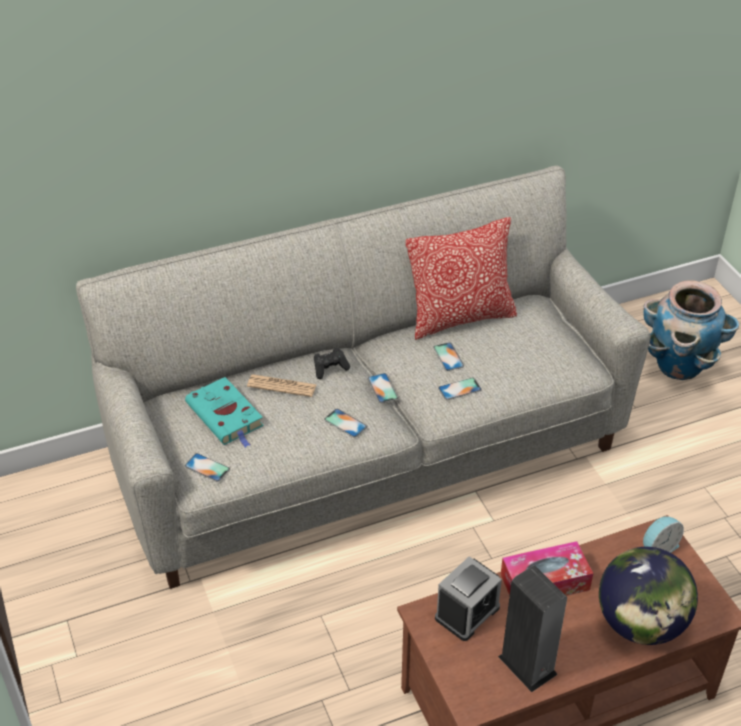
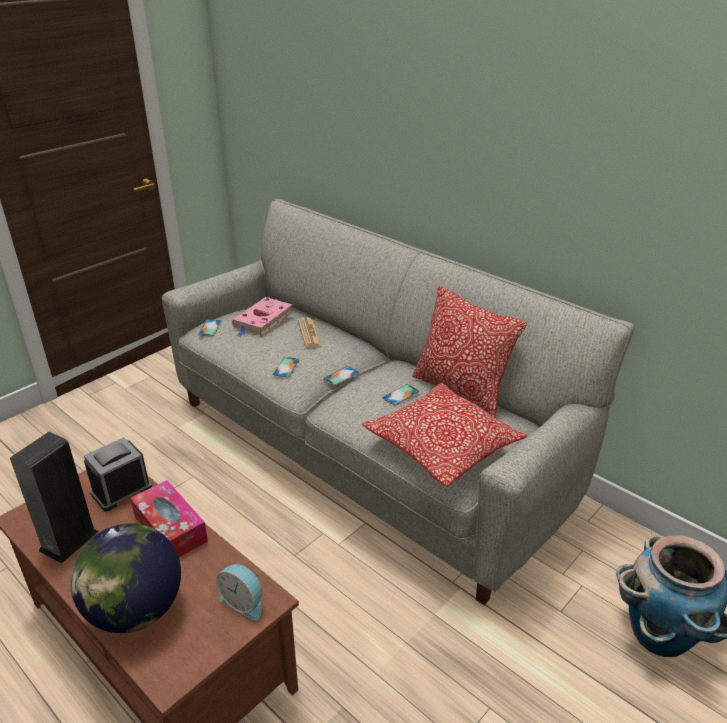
camera: 65 degrees right, 10 degrees down
turquoise book [185,377,263,448] -> pink book [232,297,293,337]
black game controller [314,348,350,379] -> none
alarm clock [435,556,502,641] -> alarm clock turned 120 degrees clockwise [84,437,152,512]
phone [438,378,482,400] -> none
none -> pillow [362,383,527,487]

